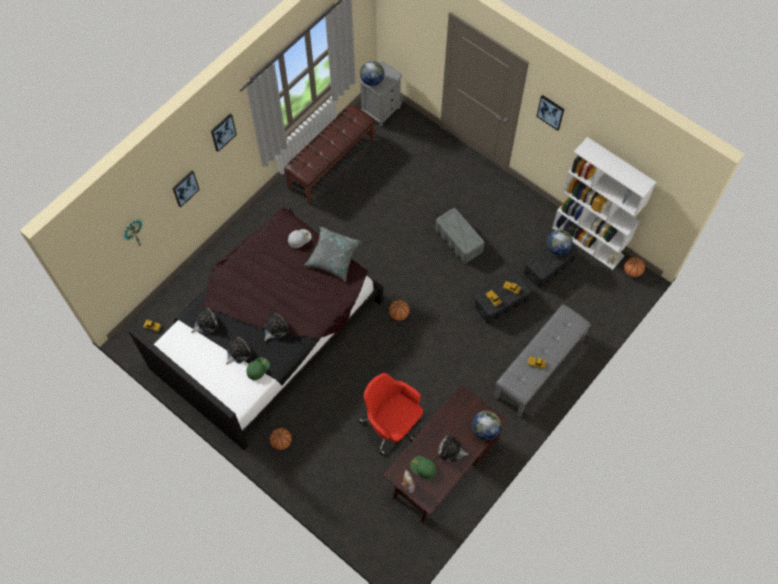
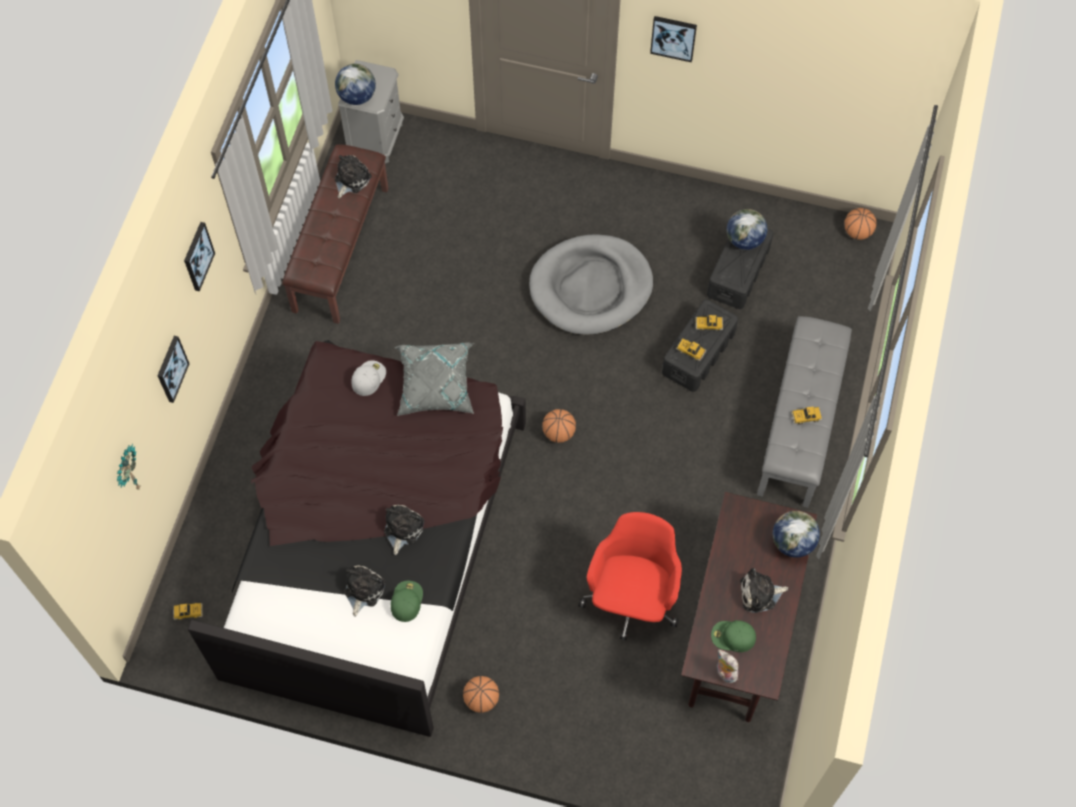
camera: 25 degrees left, 0 degrees up
plush toy [192,307,219,334] -> plush toy moved to [334,155,372,198]
red office chair [358,373,423,455] -> red office chair turned 90 degrees clockwise [578,512,682,640]
grey storage box [436,208,485,263] -> grey dog bed [529,234,653,335]
white bookcase [552,137,657,270] -> none

